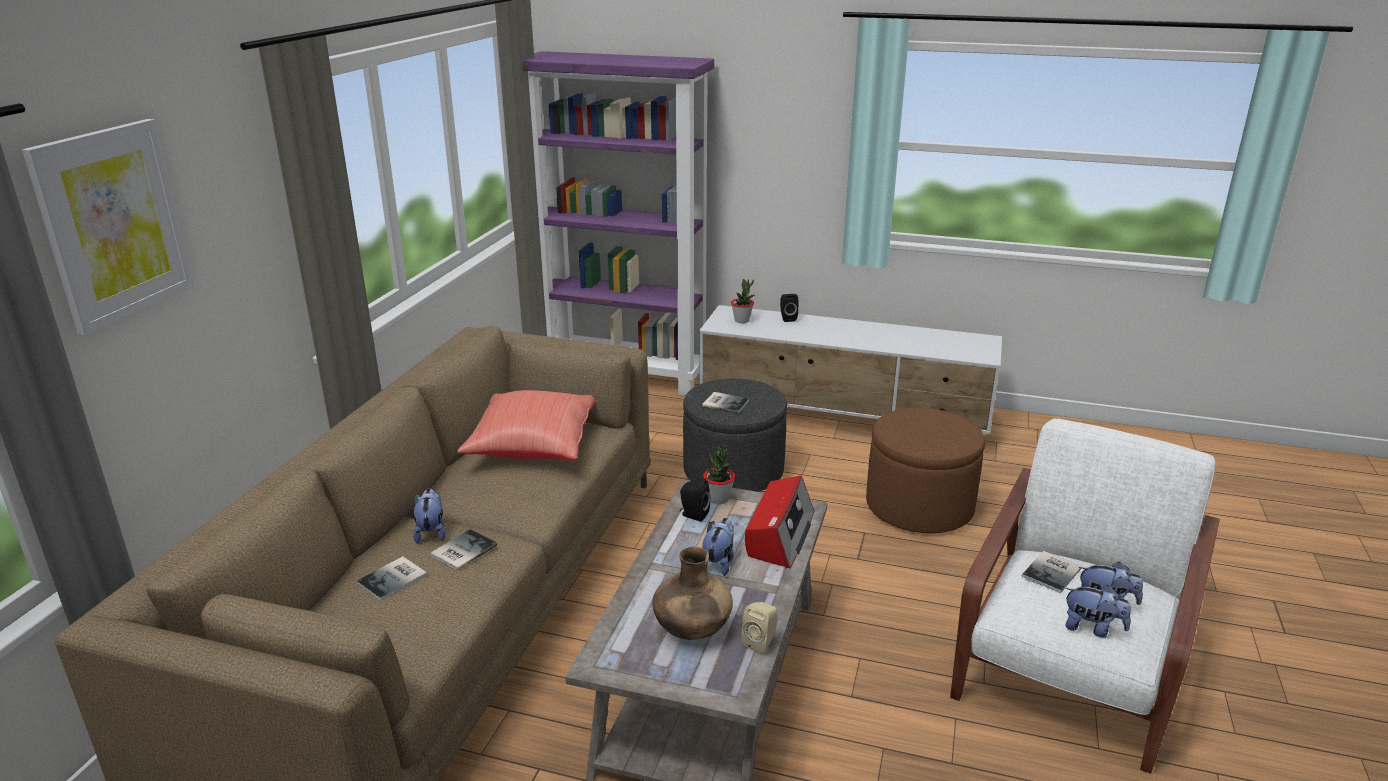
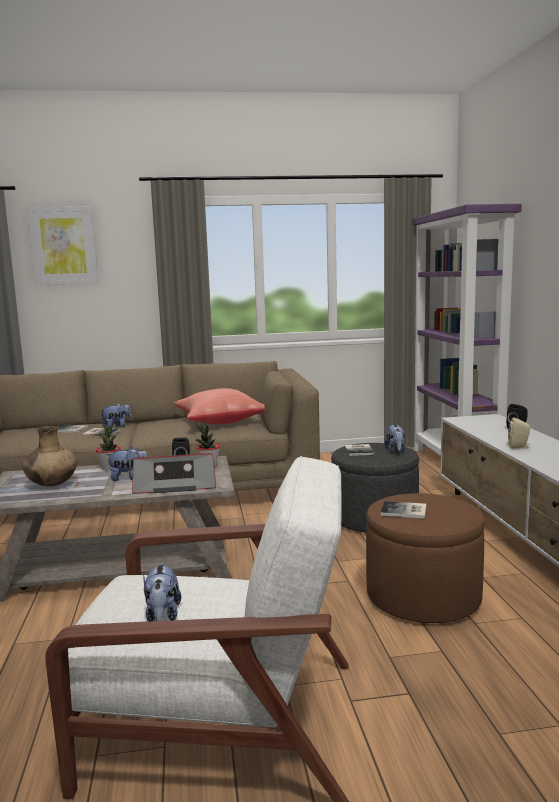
camera: 65 degrees right, 15 degrees down
potted plant [731,279,754,323] -> potted plant moved to [96,424,120,471]
beige speaker [742,602,778,654] -> beige speaker moved to [508,417,530,449]
book [1022,551,1082,593] -> book moved to [381,501,426,519]
plush toy [1065,585,1131,638] -> plush toy moved to [384,425,405,453]

